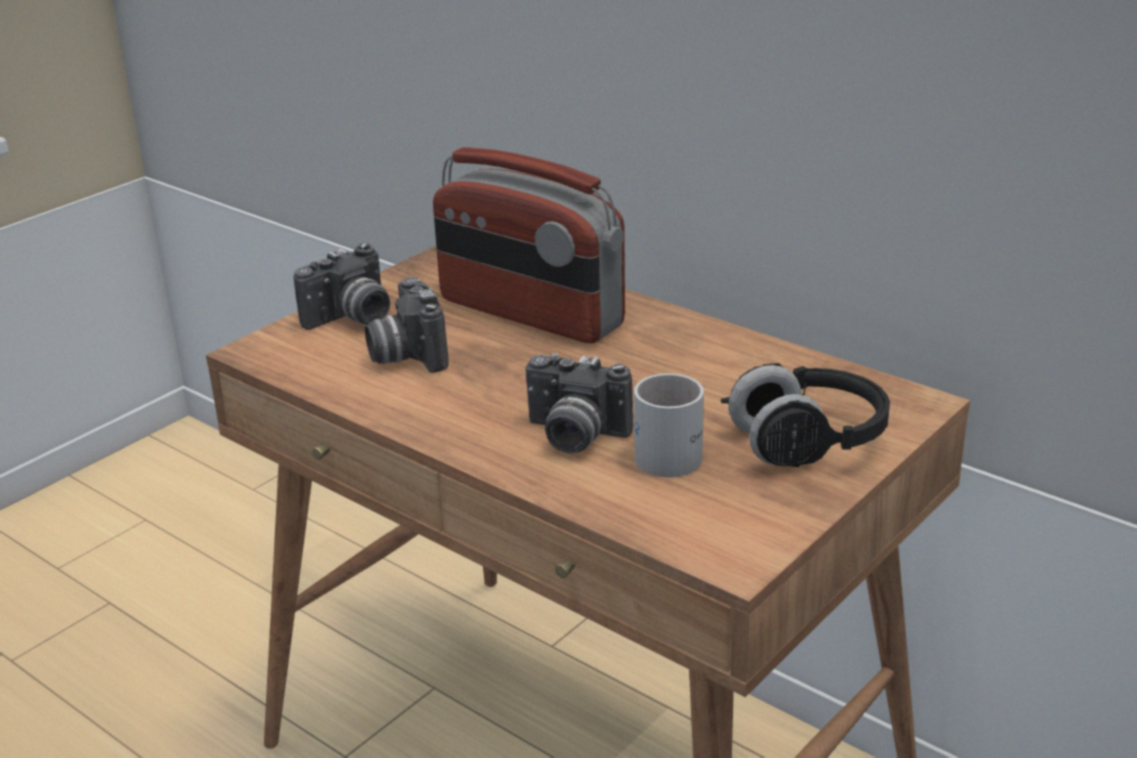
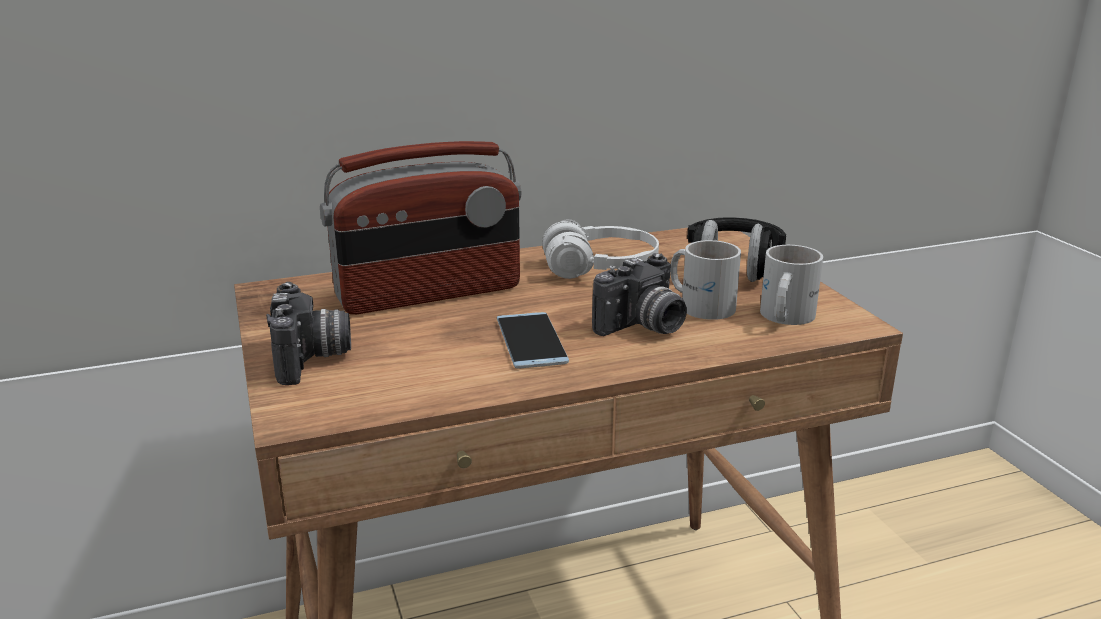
camera: 60 degrees left, 5 degrees down
camera [365,277,449,373] -> none
none -> phone [497,312,569,368]
none -> white headphones [542,219,659,279]
none -> white mug [760,245,823,325]

